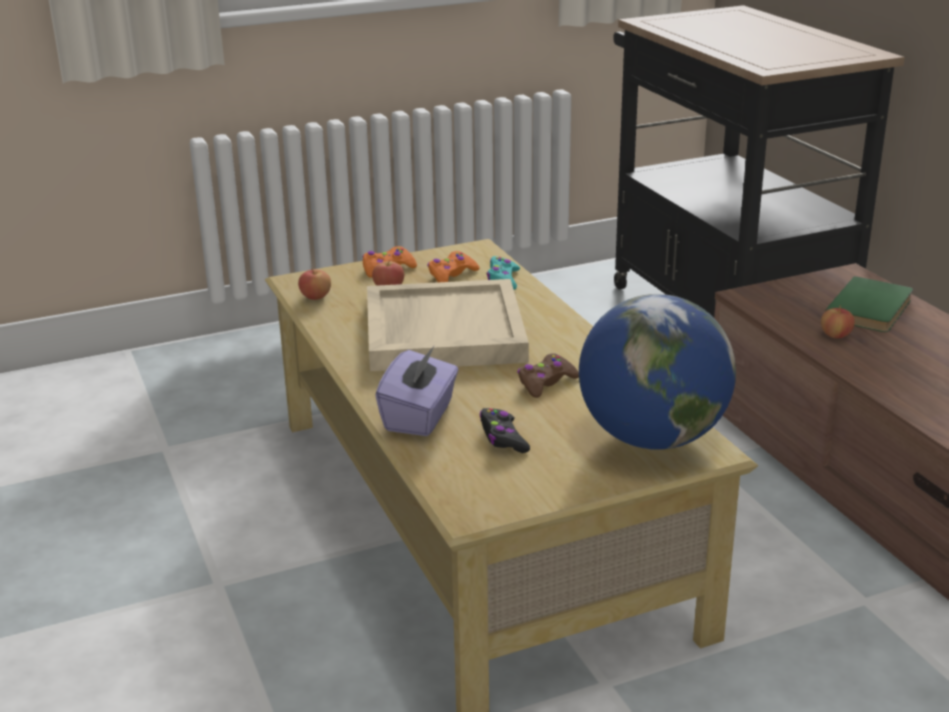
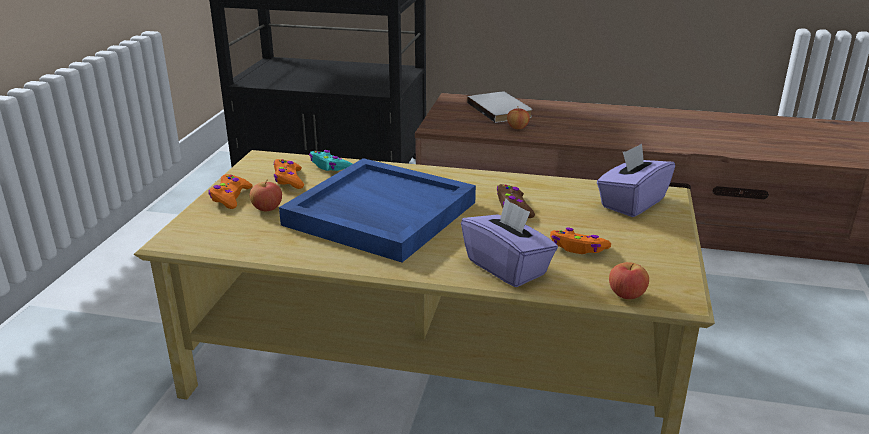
camera: 55 degrees left, 0 degrees up
apple [298,268,331,300] -> apple moved to [609,262,649,299]
beige tray [367,279,529,371] -> blue tray [279,158,476,262]
black game controller [480,408,530,453] -> orange game controller [550,227,611,254]
globe [579,294,736,450] -> purple tissue box [597,143,675,217]
green book [825,276,913,332] -> white book [467,91,532,123]

